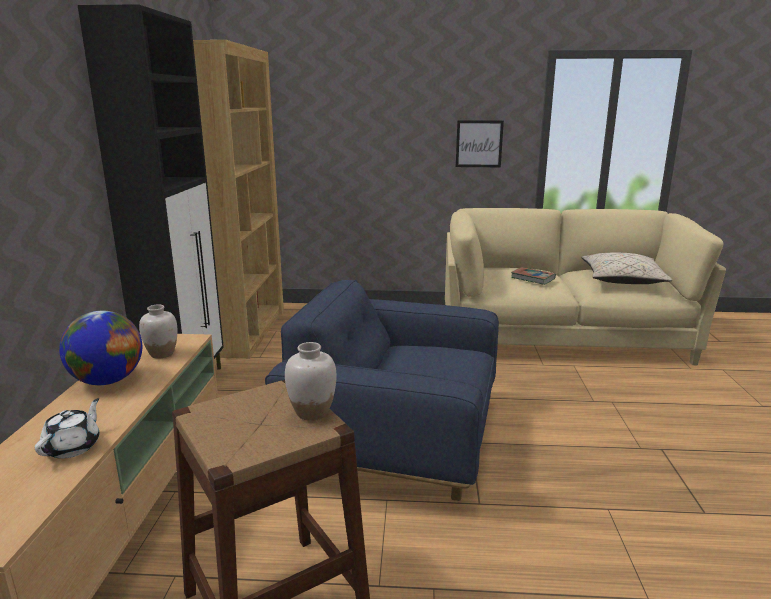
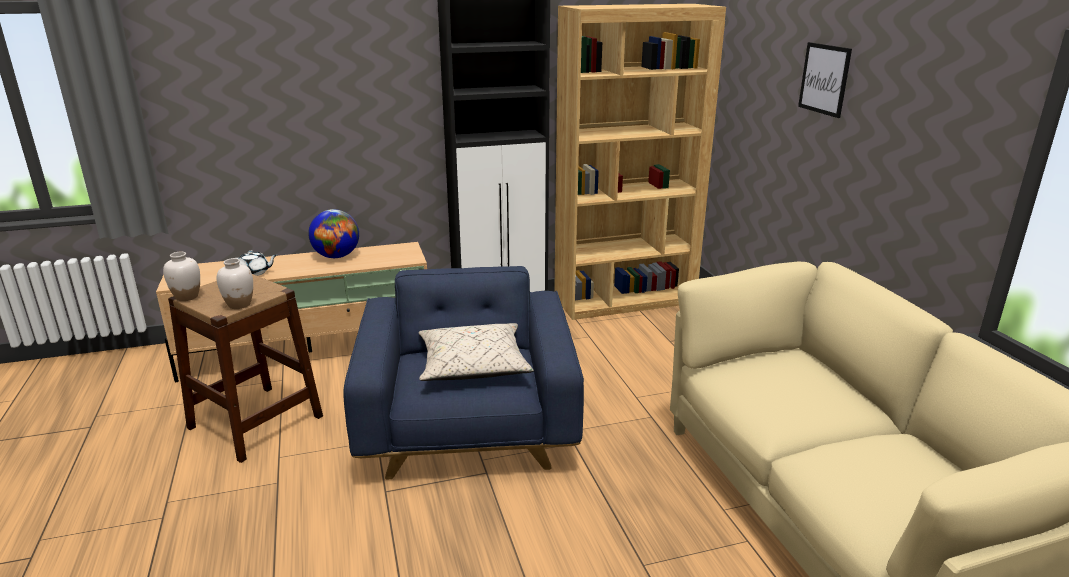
camera: 70 degrees right, 5 degrees up
white vase [139,304,177,359] -> white vase moved to [163,252,200,301]
picture [456,120,504,167] -> picture moved to [798,42,852,118]
book [511,267,556,285] -> none
beige pillow [581,253,673,284] -> beige pillow moved to [418,323,534,381]

